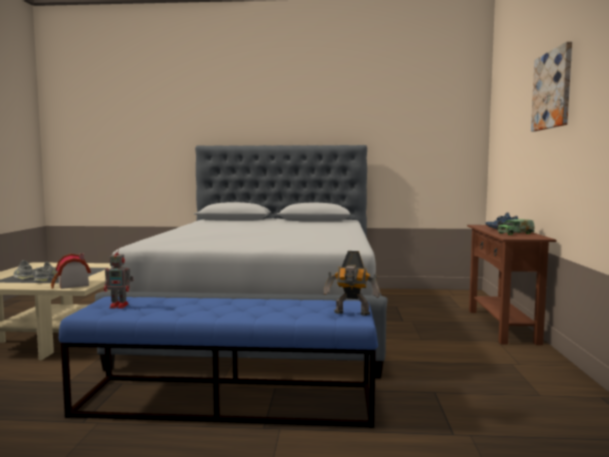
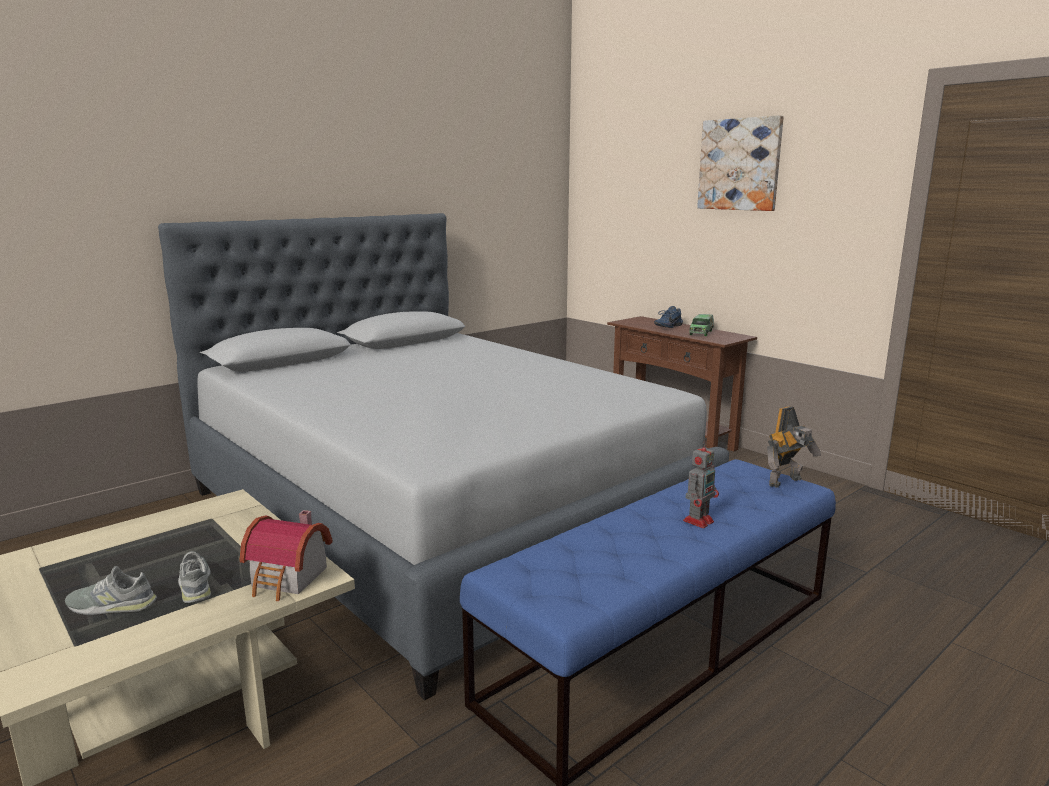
camera: 45 degrees left, 10 degrees up
toy robot [104,247,133,308] -> toy robot moved to [683,440,719,528]

